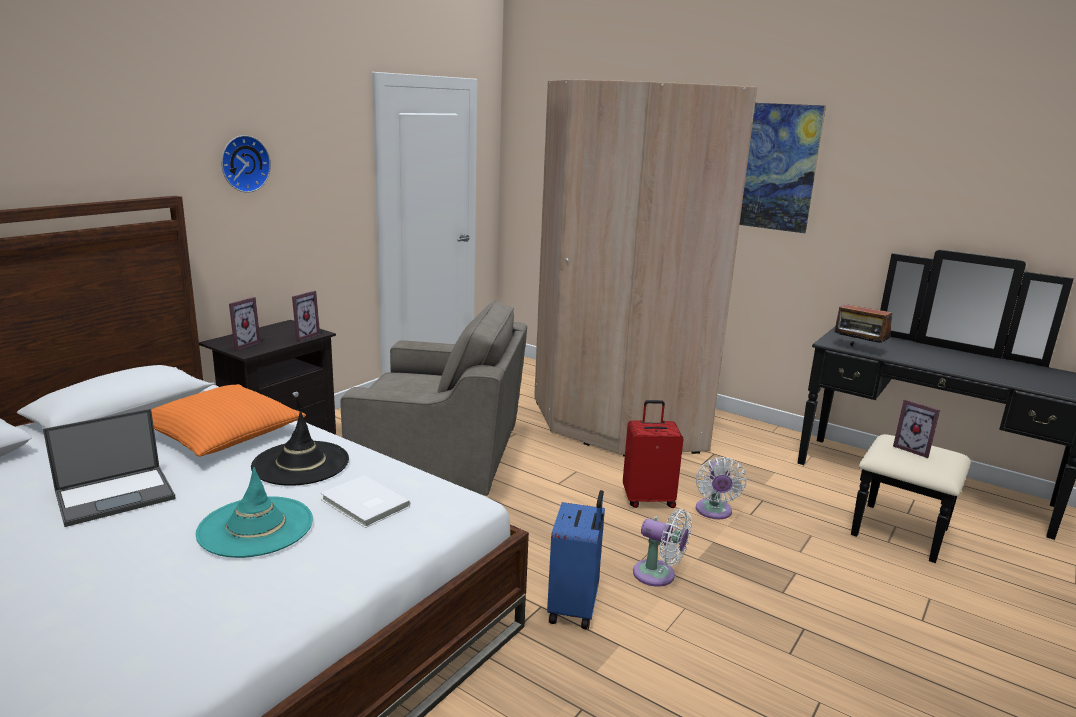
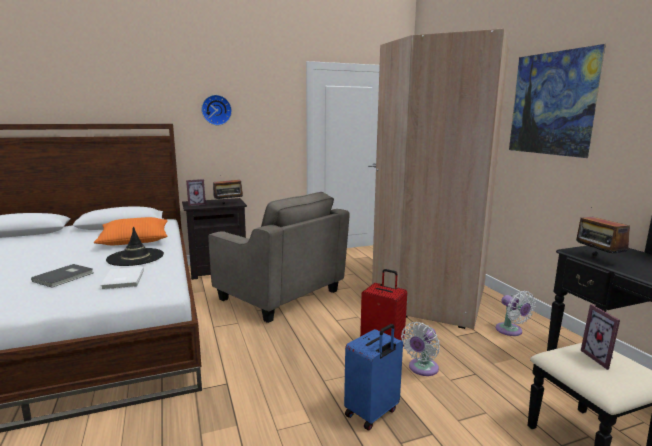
camera: 35 degrees right, 5 degrees down
laptop [43,409,176,527] -> none
turquoise hat [196,467,313,558] -> grey book [31,264,93,287]
picture frame [292,291,320,341] -> radio [213,180,245,204]
blue suitcase [547,490,605,629] -> blue suitcase moved to [344,324,403,431]
white fan [633,509,692,587] -> white fan moved to [496,291,536,336]

